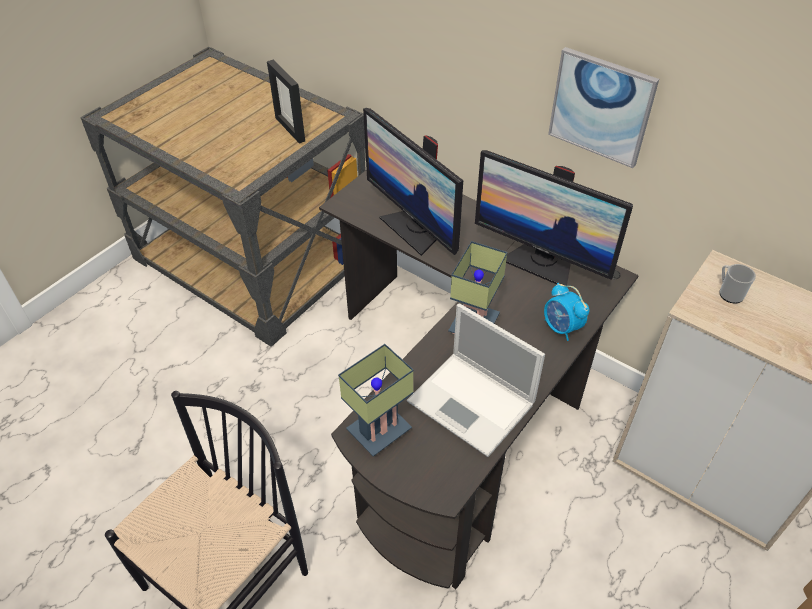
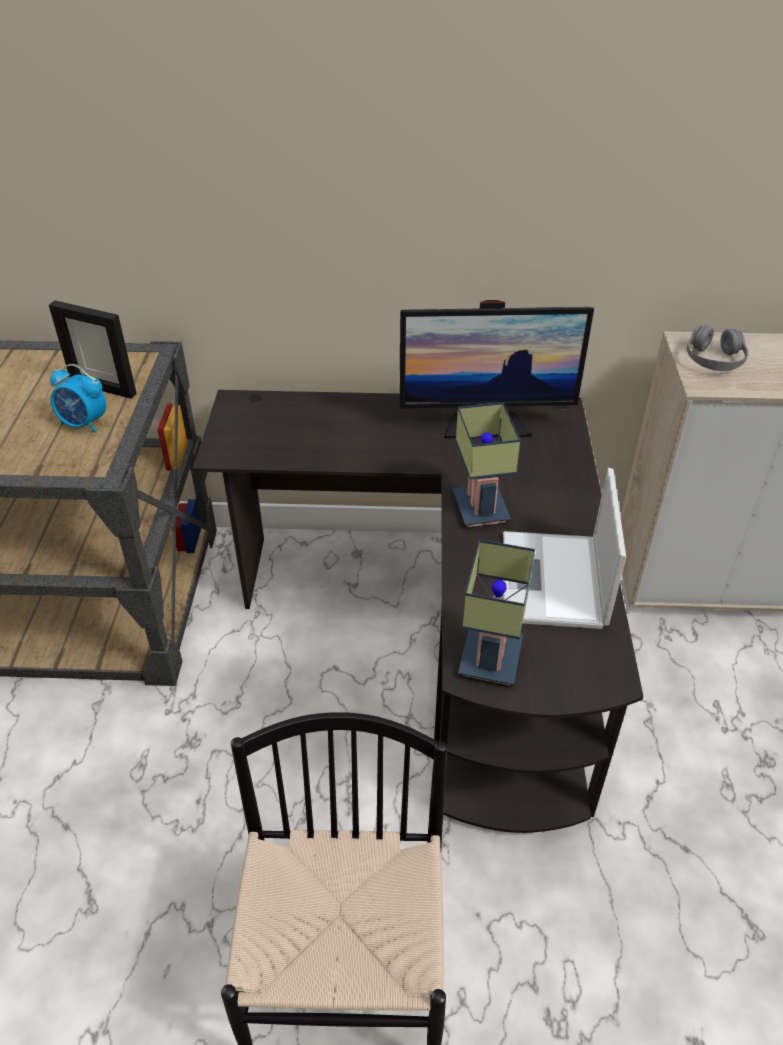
camera: 35 degrees left, 5 degrees down
monitor [363,108,463,256] -> none
laptop [407,303,545,457] -> laptop turned 90 degrees clockwise [503,468,626,629]
alarm clock [544,283,590,341] -> alarm clock moved to [50,364,106,433]
picture [548,47,659,168] -> none
mug [719,264,756,303] -> grey headphones [687,325,748,371]

